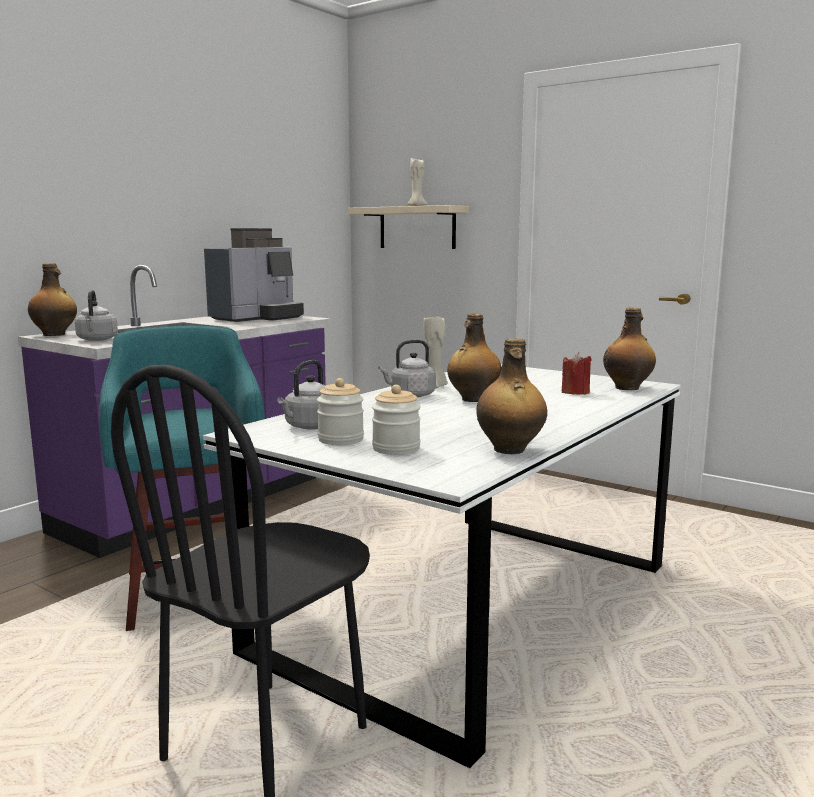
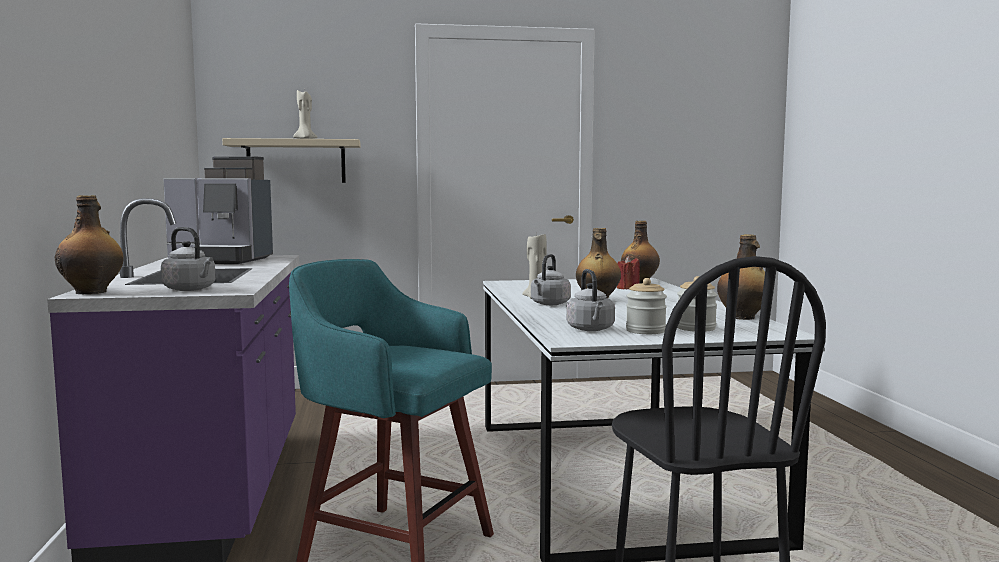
camera: 45 degrees left, 5 degrees down
coffee machine [204,228,304,322] -> coffee machine turned 105 degrees clockwise [163,156,273,264]

